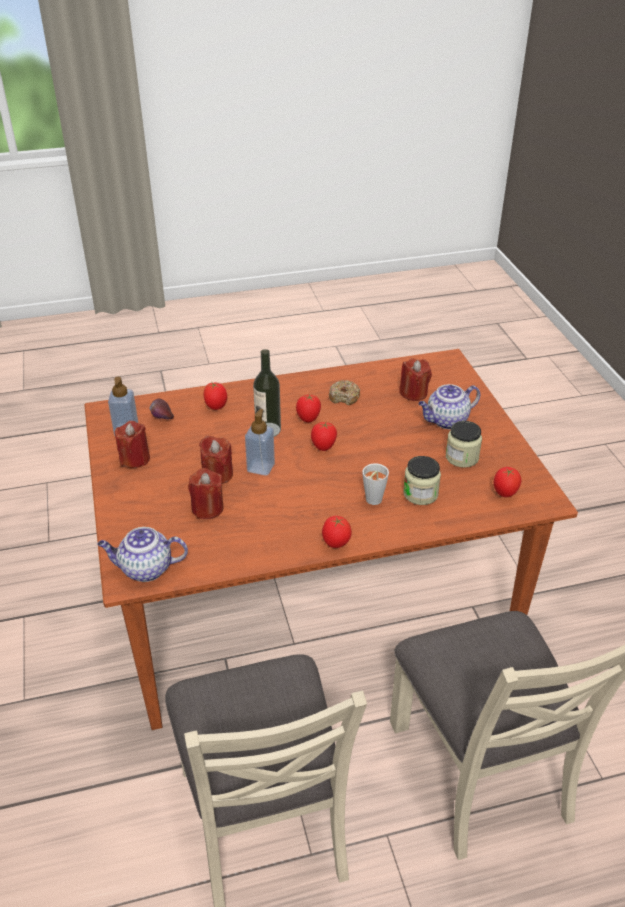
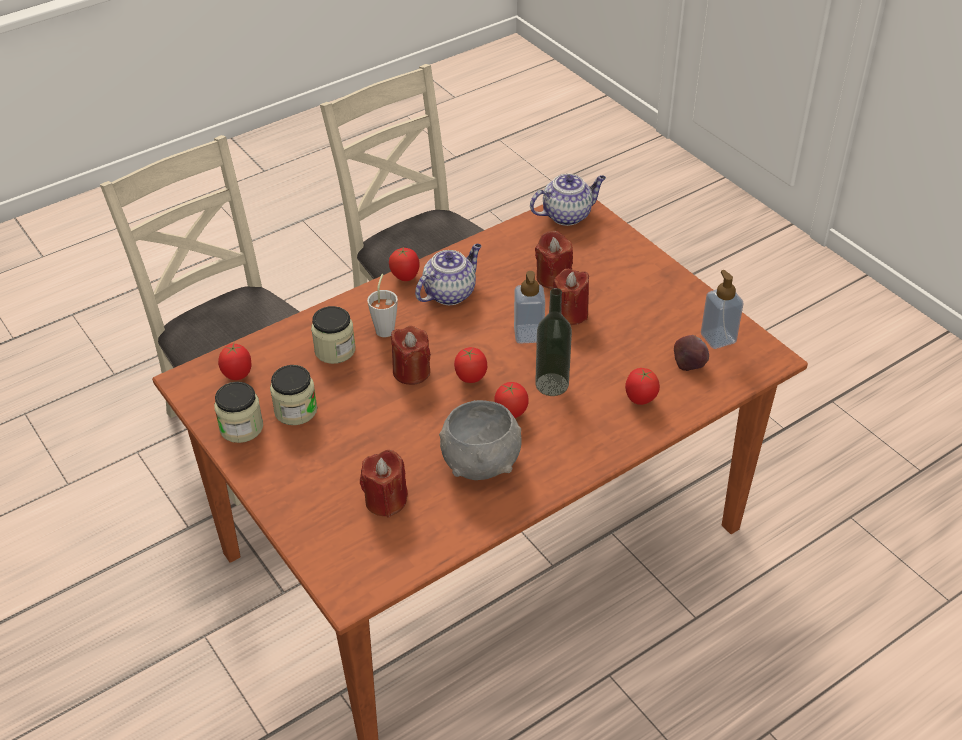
camera: 160 degrees right, 5 degrees up
red candle [115,421,150,468] -> red candle moved to [391,326,431,385]
donut [329,380,360,405] -> grey bowl [439,400,522,480]
teapot [418,384,480,429] -> teapot moved to [415,244,481,305]
none -> jar [214,382,263,443]

